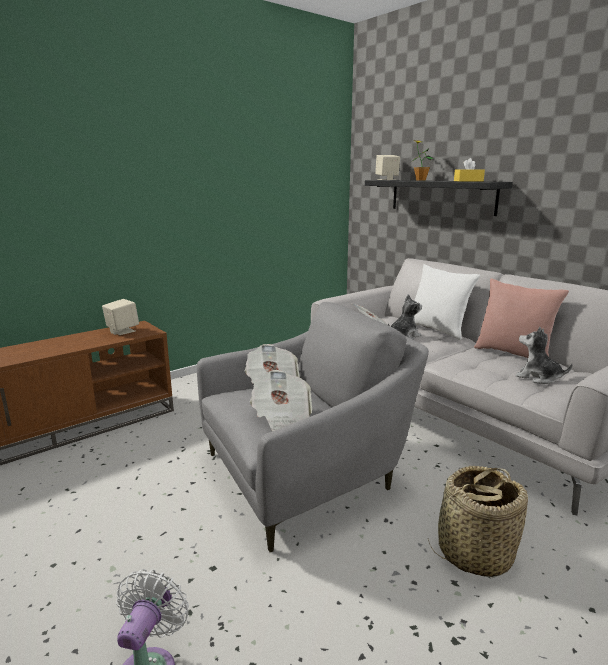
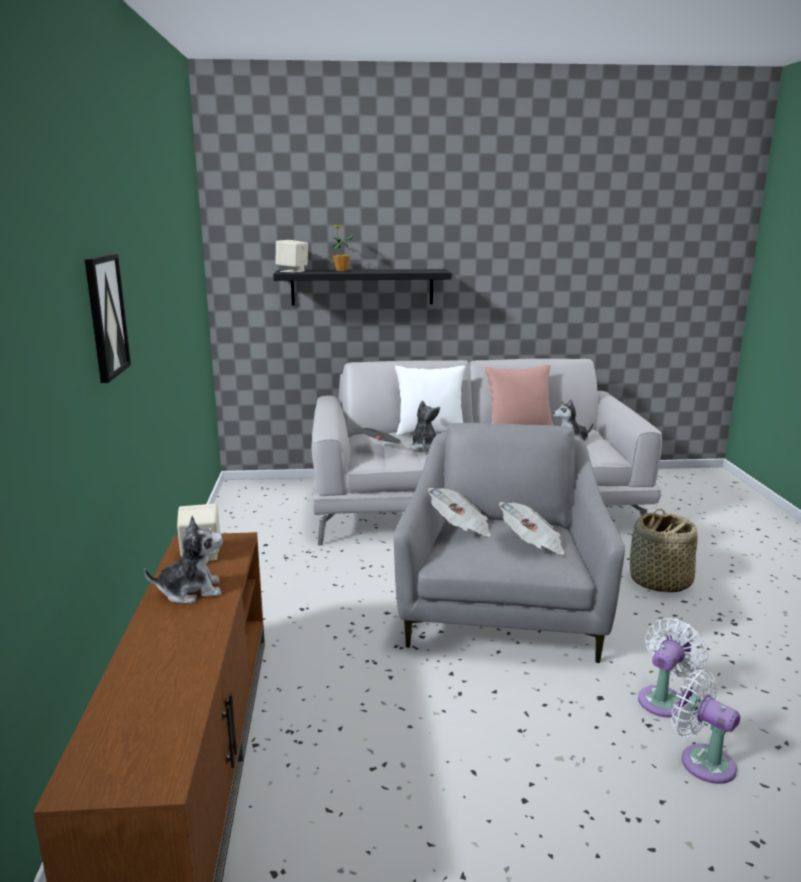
camera: 55 degrees left, 0 degrees up
yellow tissue box [454,158,485,181] -> none
none -> picture [85,254,131,383]
none -> plush toy [144,516,223,604]
none -> white fan [638,618,708,718]

